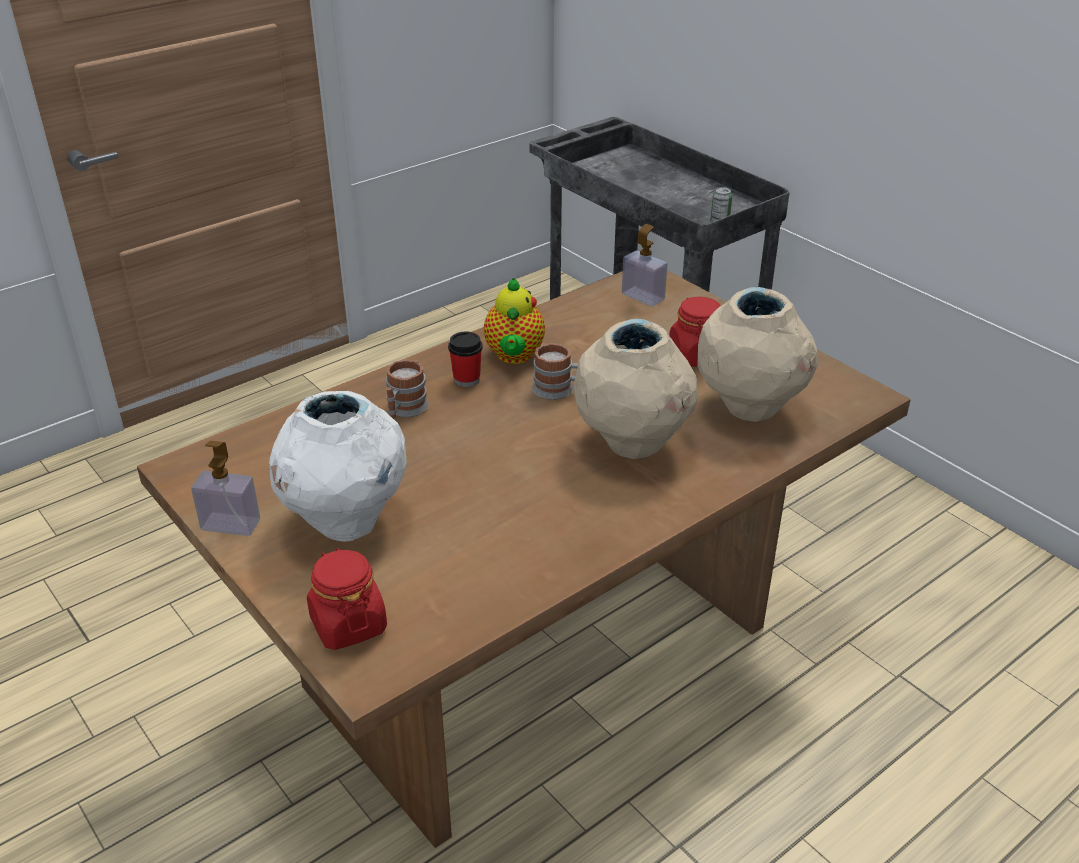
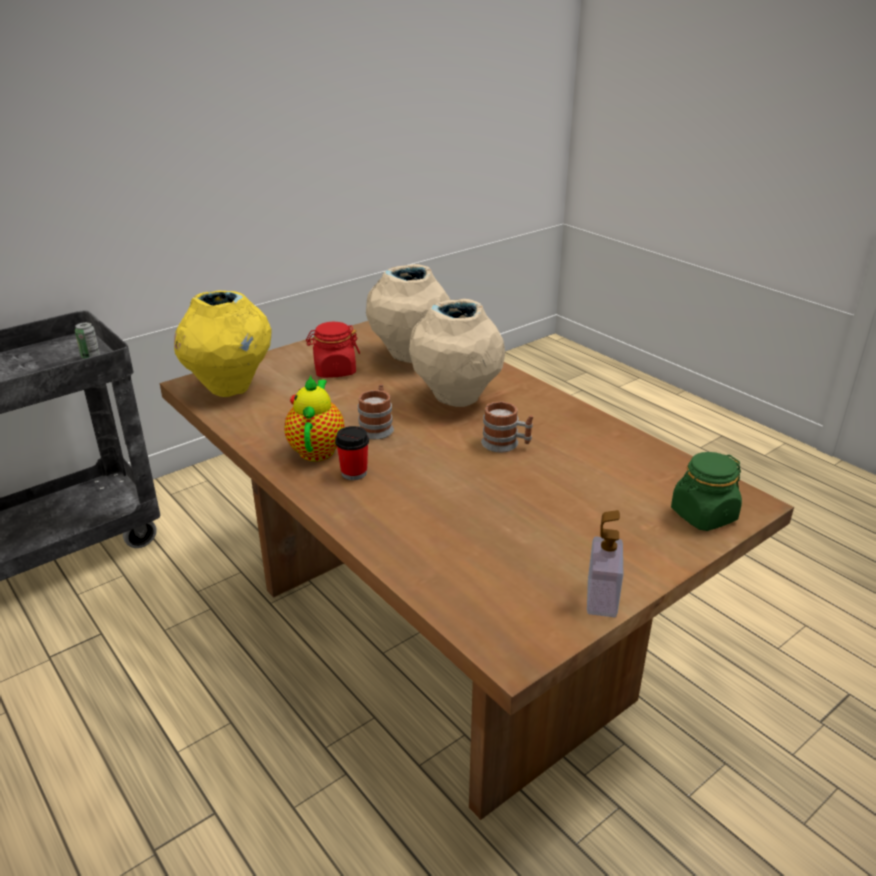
camera: 90 degrees left, 5 degrees down
white vase [269,391,407,542] -> none
red jar [307,548,387,650] -> green jar [671,452,742,531]
mug [386,359,429,418] -> mug moved to [481,401,533,452]
teapot [484,278,545,364] -> teapot turned 90 degrees counterclockwise [285,376,344,461]
soap dispenser [622,224,667,306] -> yellow vase [174,291,271,397]

